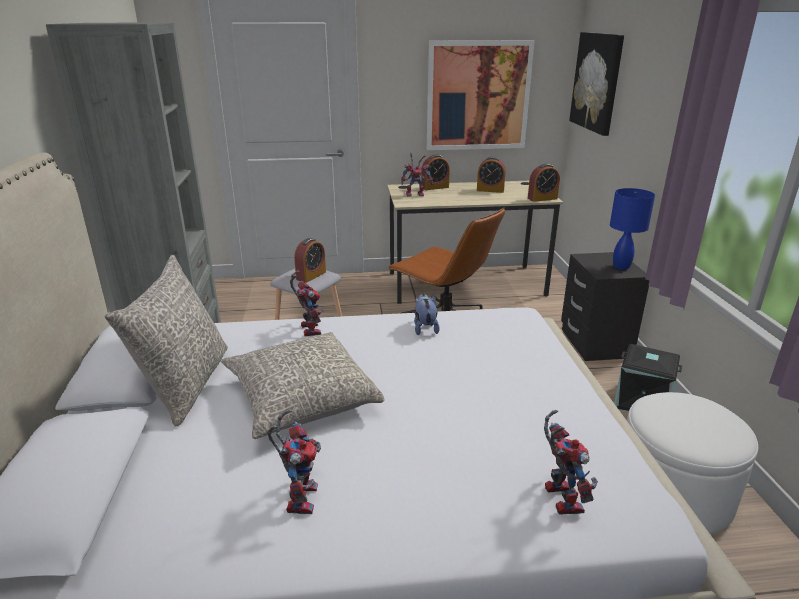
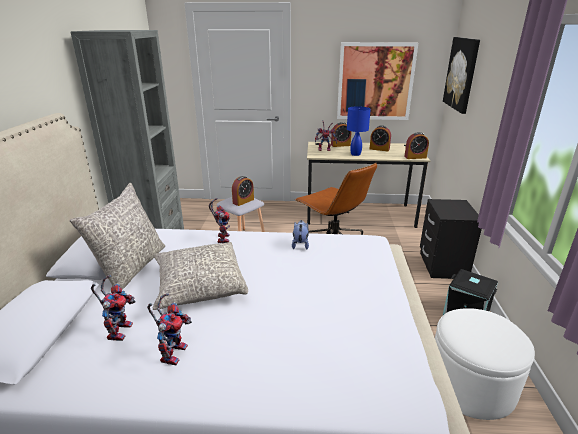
camera: 10 degrees right, 0 degrees up
toy robot [544,410,598,515] -> toy robot moved to [91,275,136,341]
blue table lamp [610,188,655,270] -> blue table lamp moved to [347,106,371,156]

